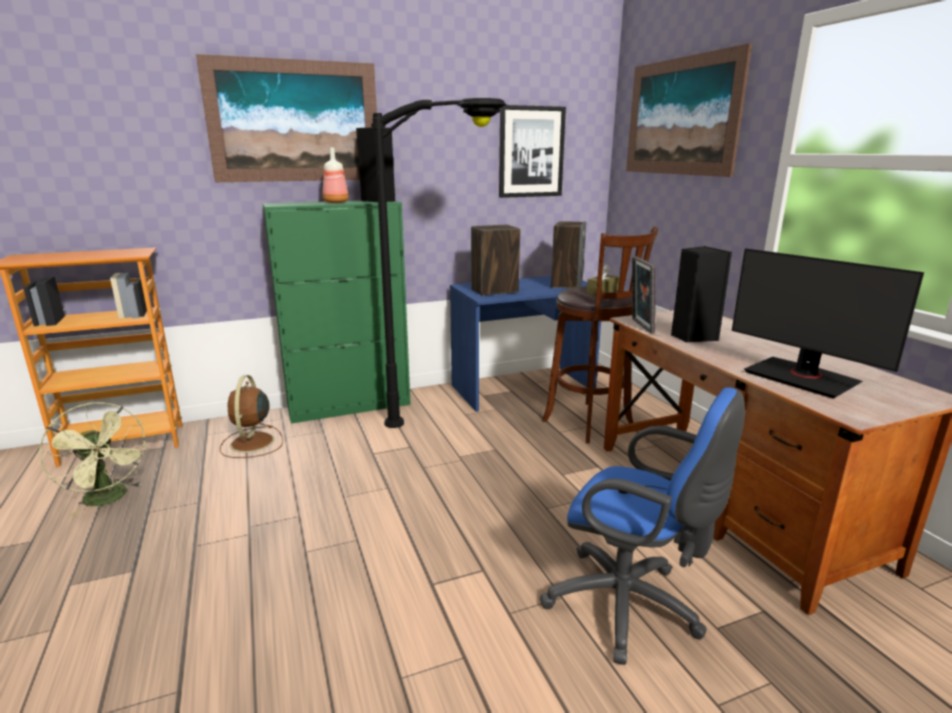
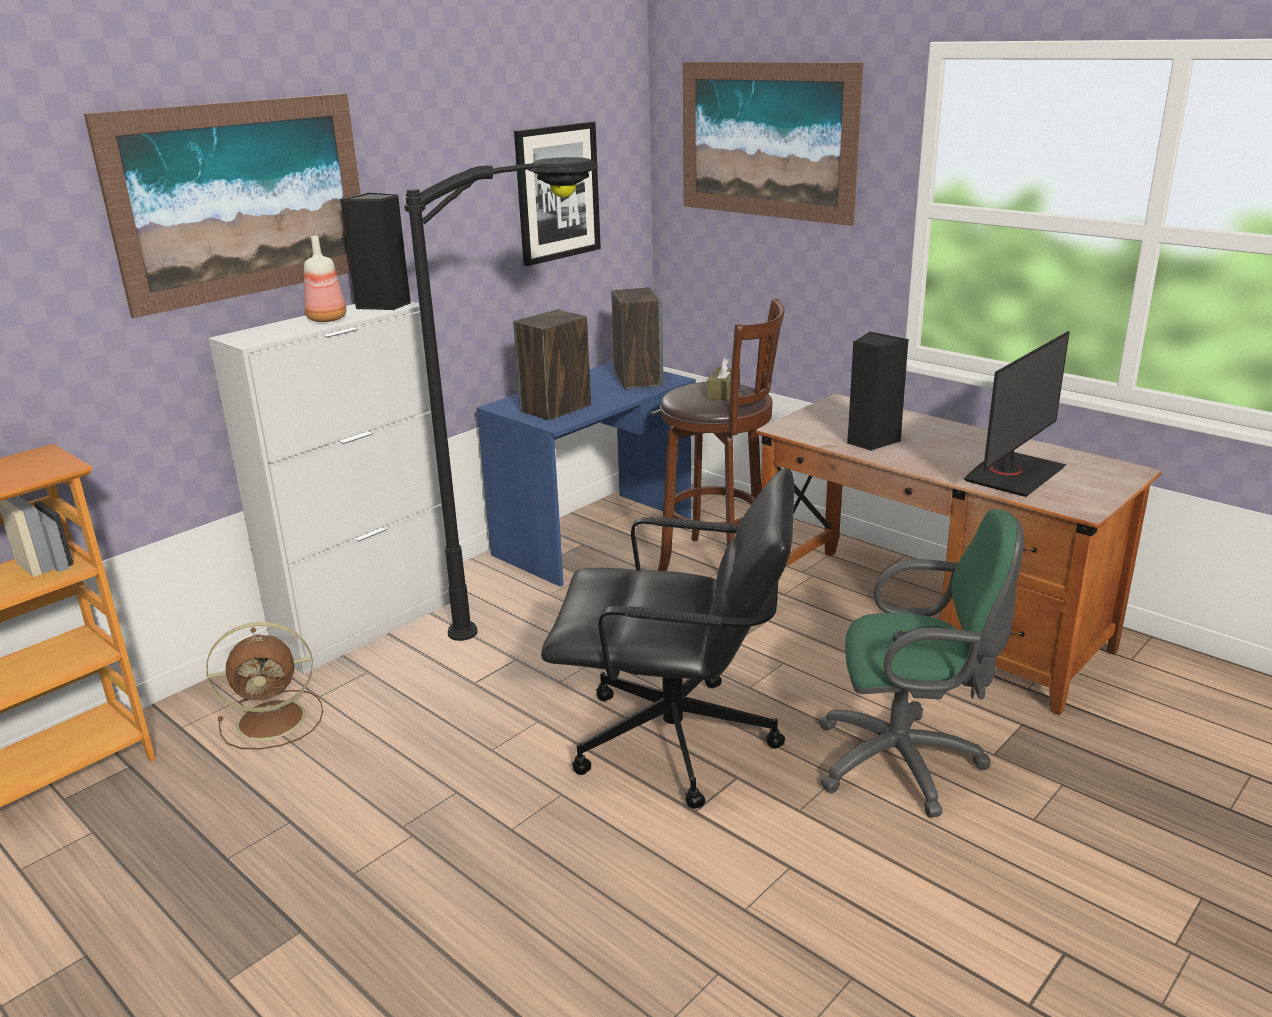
camera: 25 degrees left, 5 degrees up
green fan [39,402,149,516] -> none
brown fan [220,375,283,458] -> brown fan turned 75 degrees counterclockwise [206,622,323,750]
green cabinet [263,200,411,424] -> white cabinet [208,302,450,674]
blue office chair [540,387,745,665] -> green office chair [819,509,1024,818]
picture frame [632,256,656,333] -> none
monitor [732,248,924,399] -> monitor turned 75 degrees counterclockwise [964,331,1070,497]
none -> black office chair [541,468,794,809]

